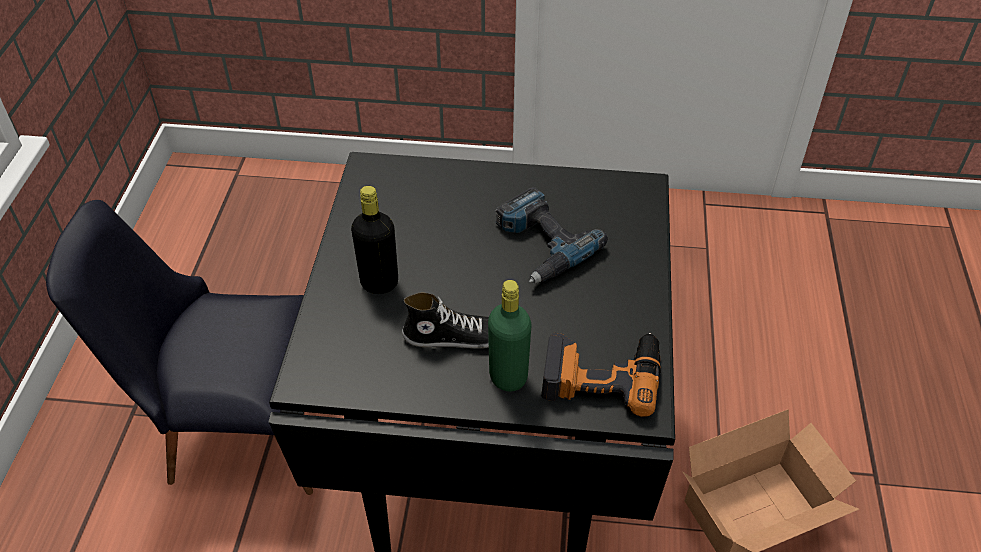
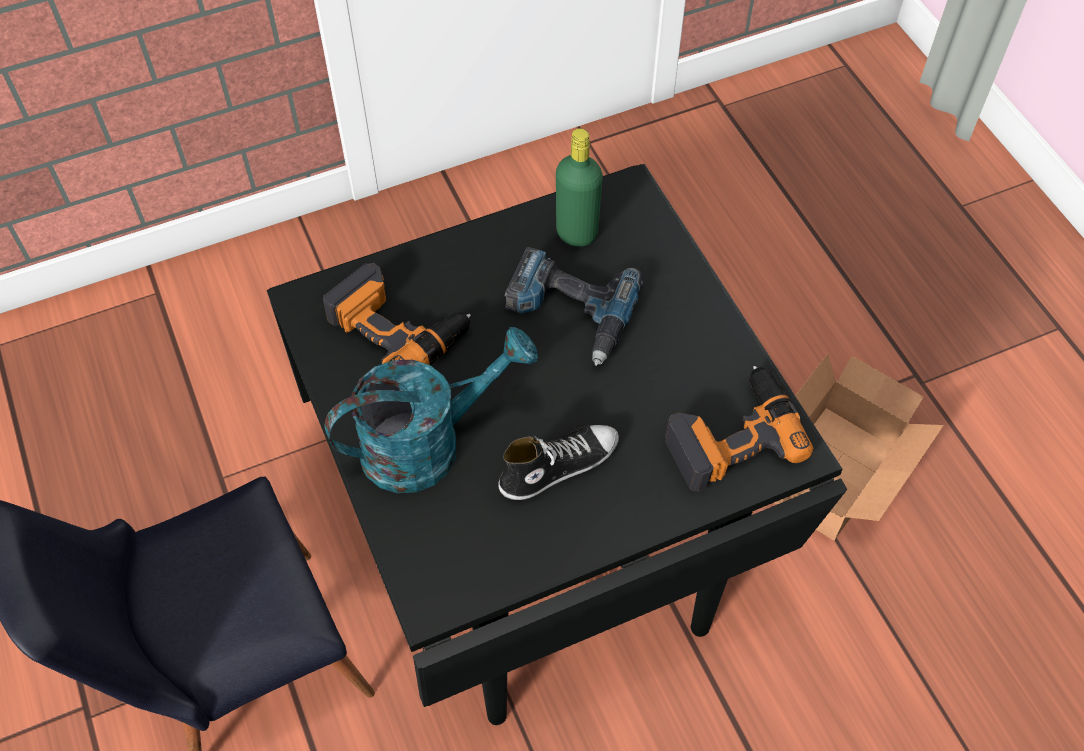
camera: 30 degrees left, 10 degrees up
black bottle [351,186,398,294] -> turquoise watering can [325,327,538,493]
green bottle [488,280,531,392] -> green bottle moved to [556,128,603,247]
none -> power drill [323,263,471,365]

